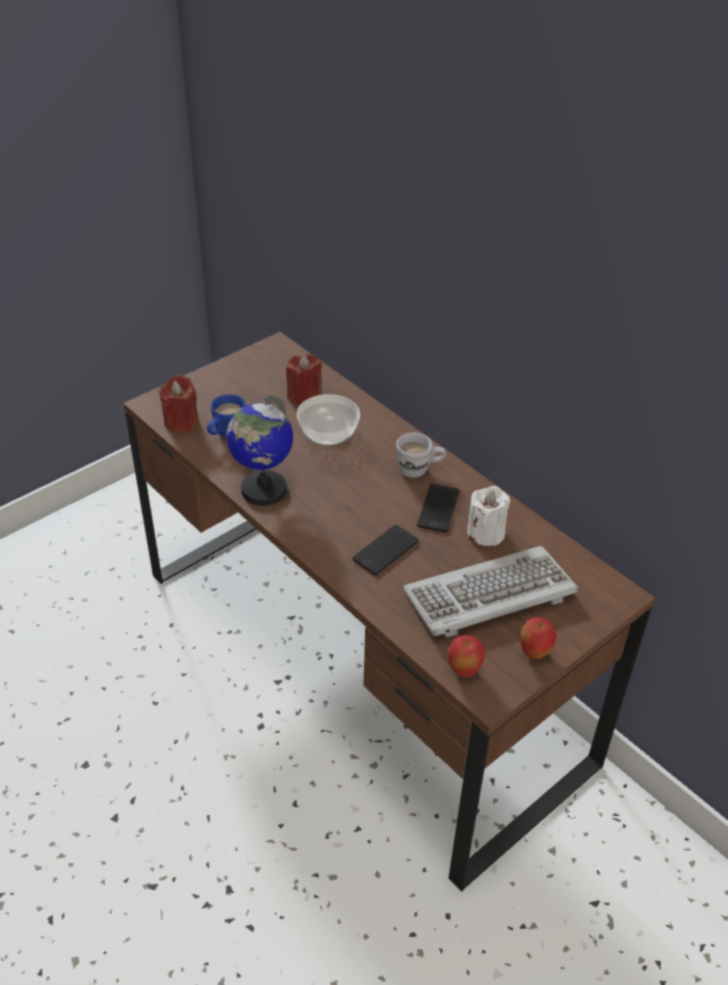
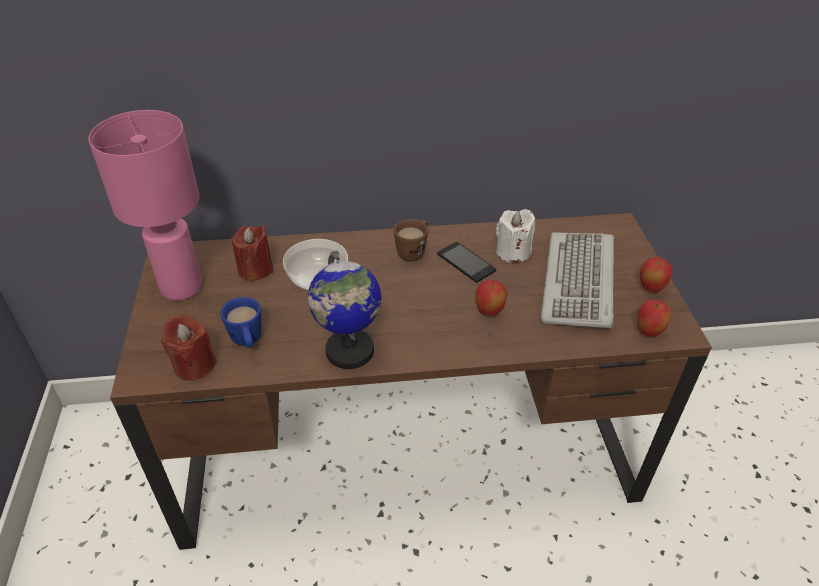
camera: 55 degrees left, 0 degrees up
phone [352,525,419,575] -> apple [475,280,507,316]
white mug [396,433,446,478] -> brown mug [394,219,428,261]
none -> pink table lamp [88,110,202,300]

